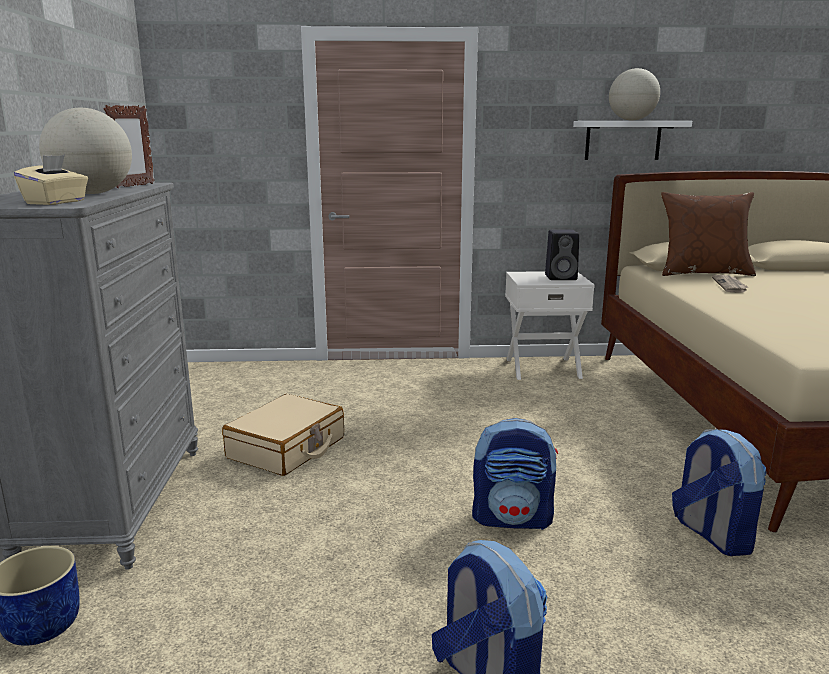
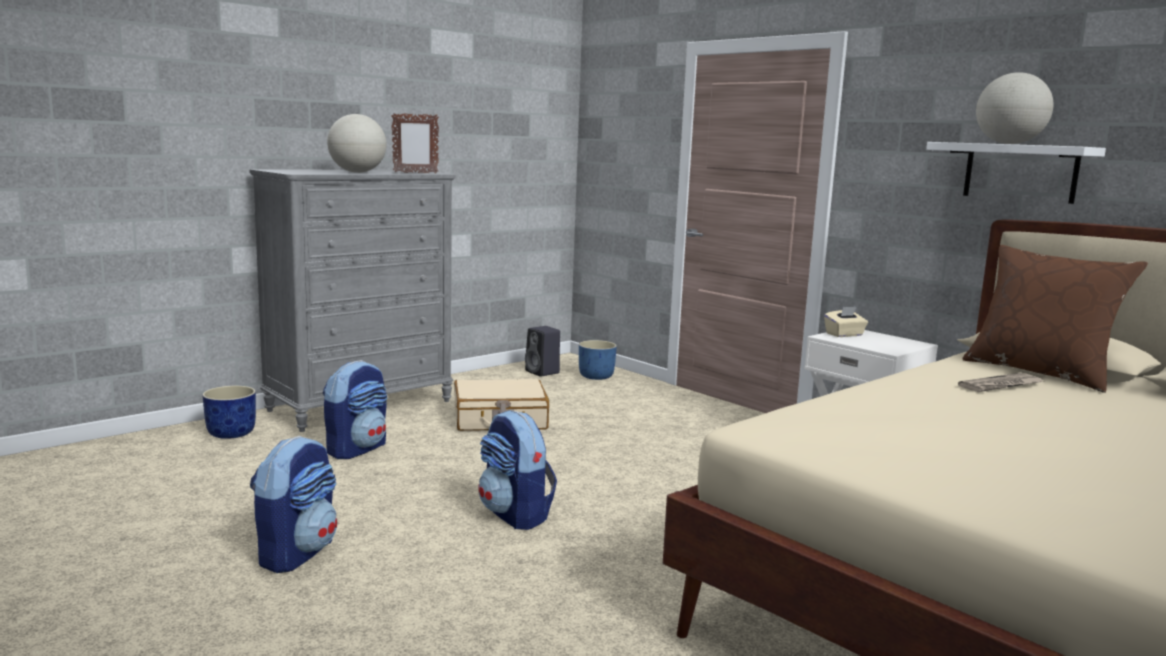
camera: 50 degrees right, 5 degrees down
beige tissue box [14,155,88,205] -> beige tissue box moved to [824,307,868,337]
black speaker [545,230,579,280] -> black speaker moved to [525,326,560,376]
backpack [672,429,766,556] -> backpack moved to [323,360,388,459]
none -> blue planter [579,340,617,380]

